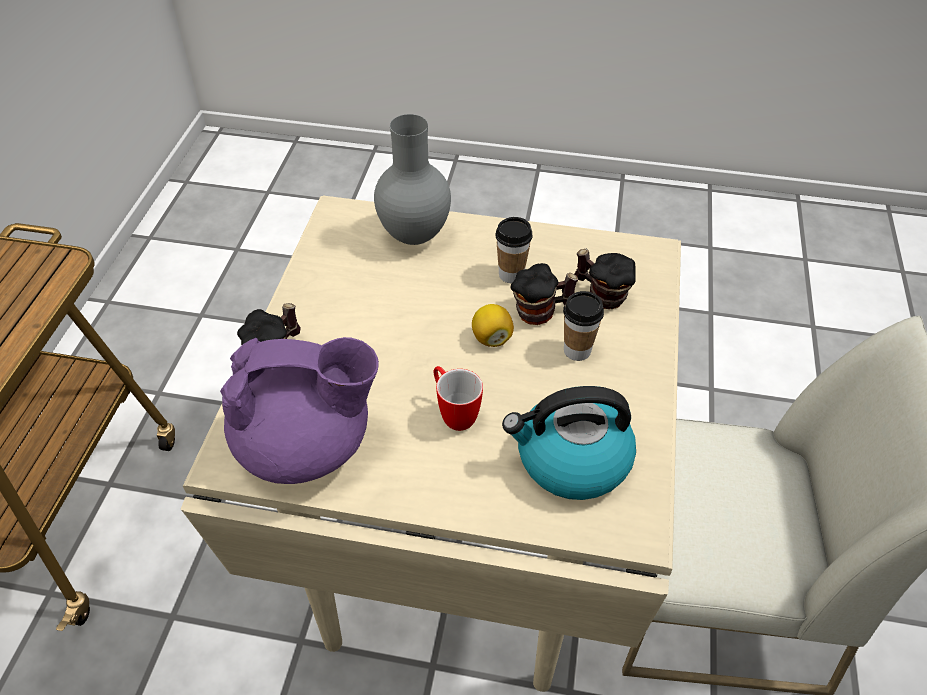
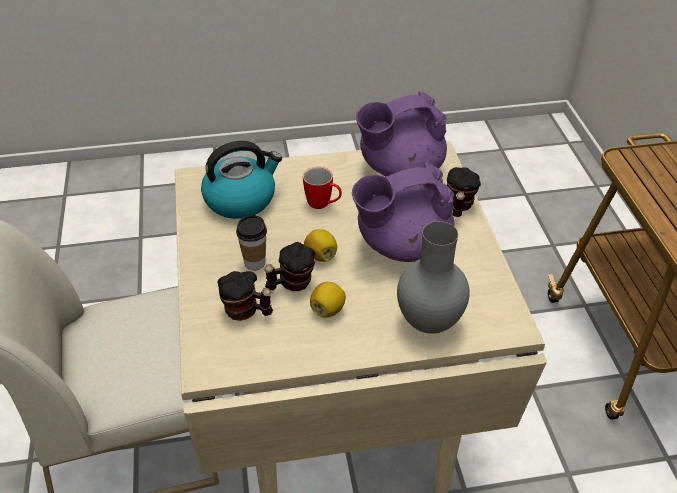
camera: 160 degrees right, 5 degrees down
cup [495,217,532,283] -> lemon [310,282,346,318]
none -> purple teapot [352,162,455,262]

